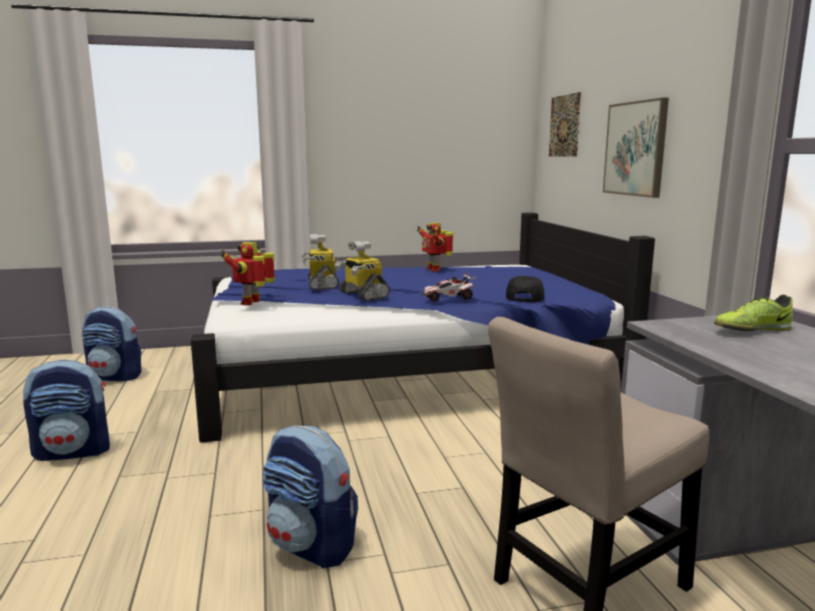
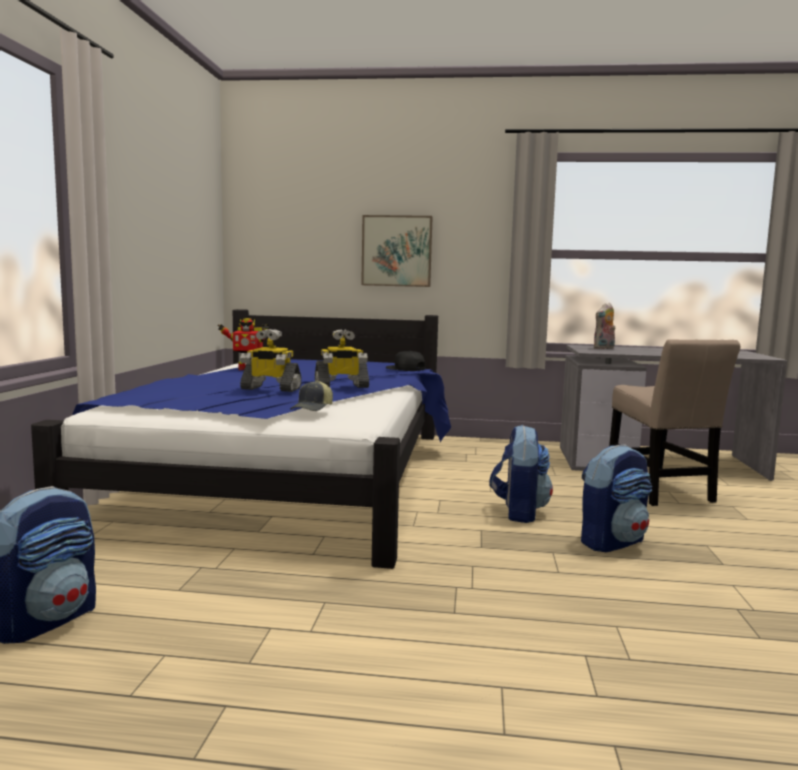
camera: 70 degrees left, 5 degrees down
backpack [23,359,110,461] -> backpack moved to [489,425,553,523]
toy robot [221,242,276,305] -> cap [290,380,333,411]
toy car [421,273,477,301] -> none
picture [549,92,581,157] -> none
shoe [714,295,793,331] -> plush toy [594,303,615,349]

